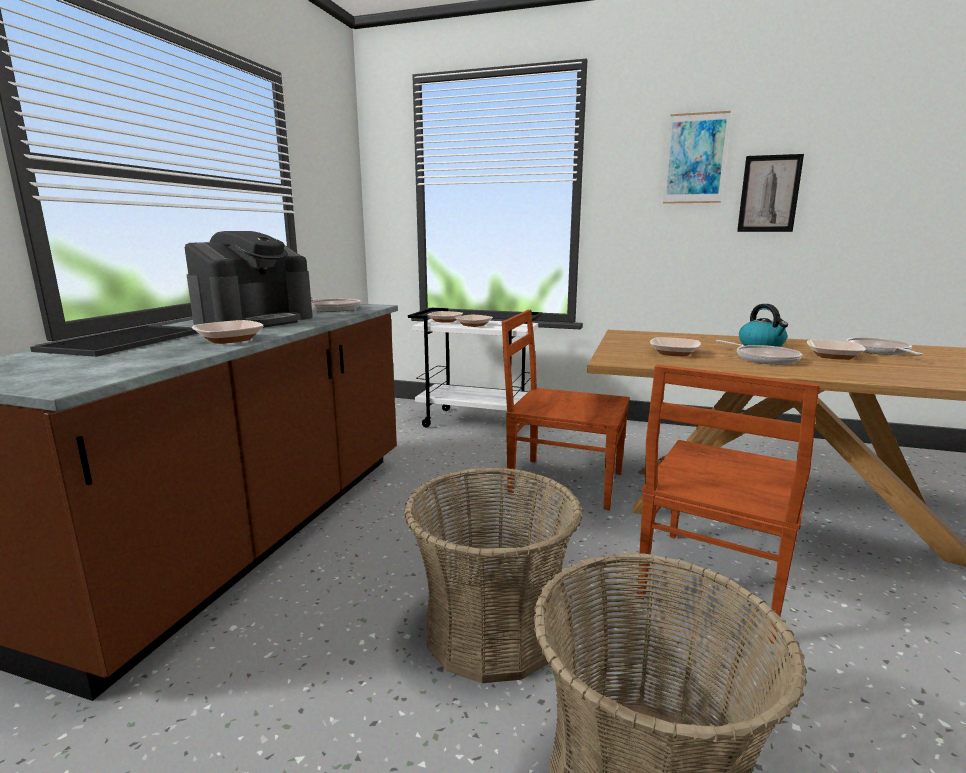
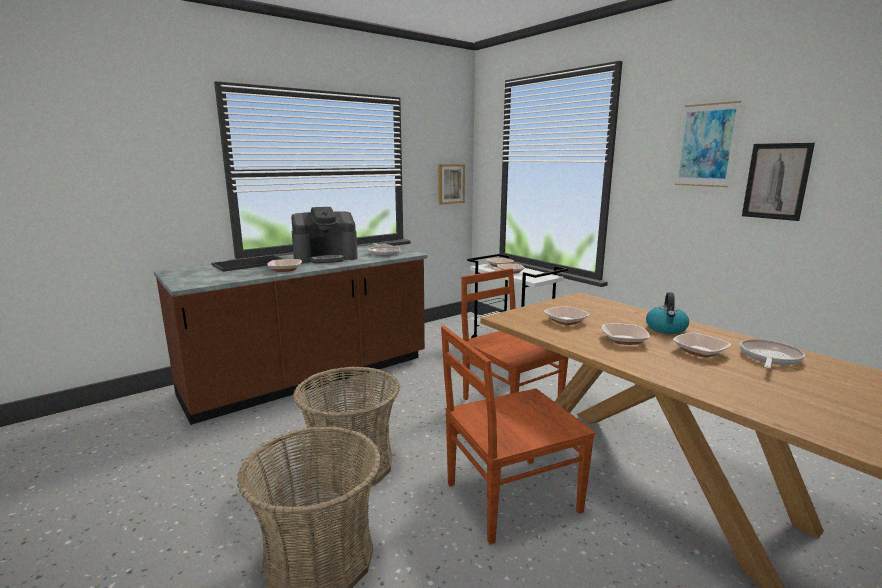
camera: 35 degrees right, 0 degrees up
frying pan [716,340,802,365] -> bowl [602,324,650,345]
none -> picture [438,164,465,205]

